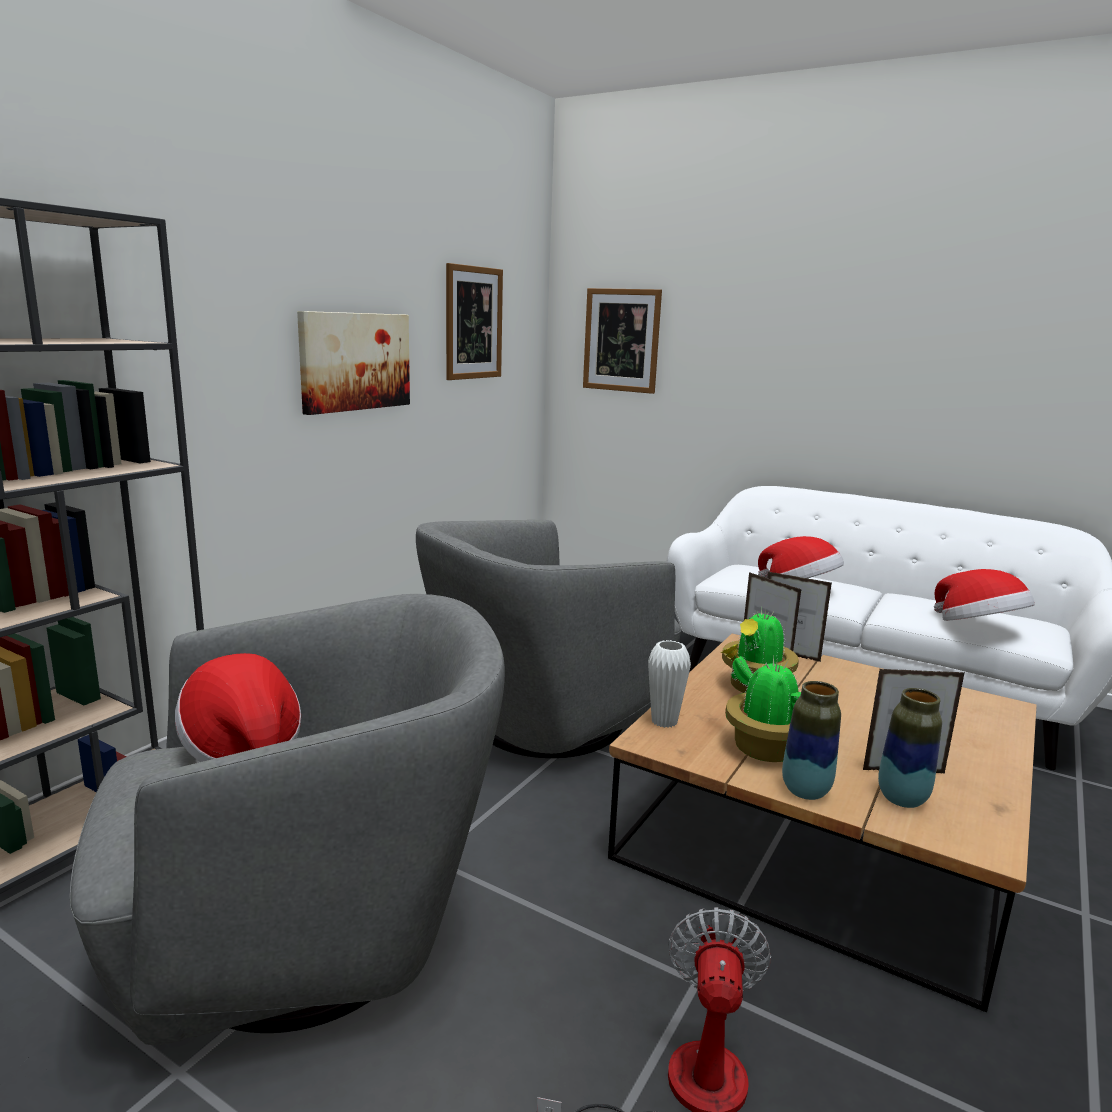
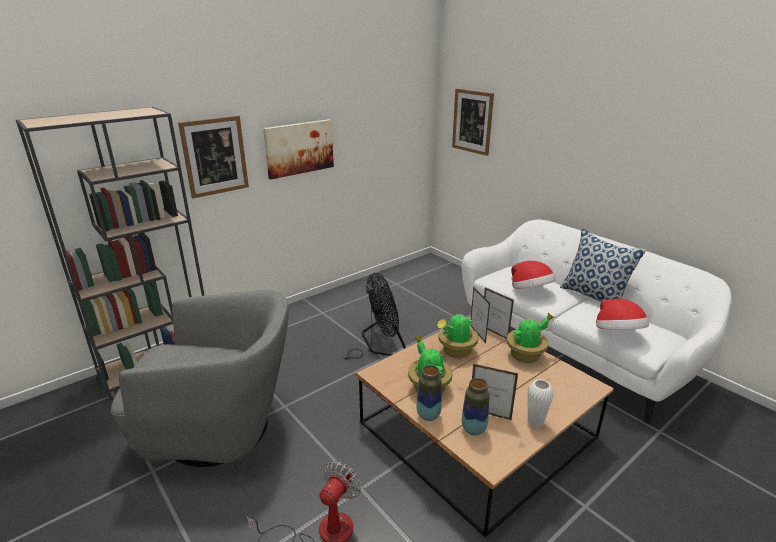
camera: 20 degrees right, 10 degrees up
hat [175,653,301,762] -> none
grey armchair [416,520,681,758] -> black fan [343,273,406,359]
picture [446,263,503,380] -> picture moved to [178,115,249,198]
white vase [648,640,691,728] -> white vase moved to [528,379,554,428]
none -> potted plant [507,313,555,363]
none -> pillow [560,228,646,302]

